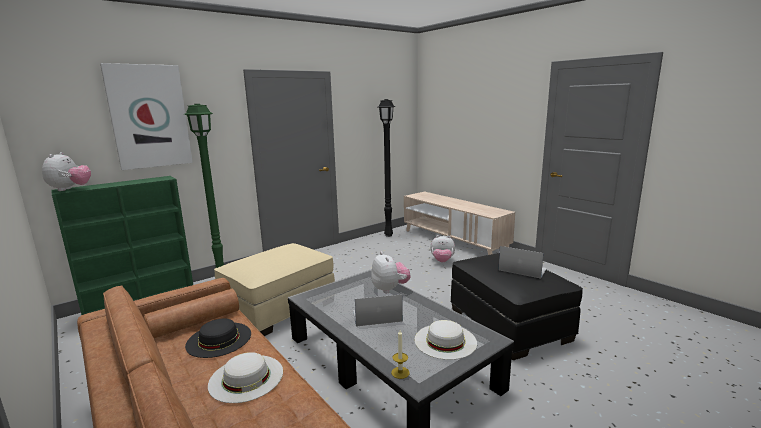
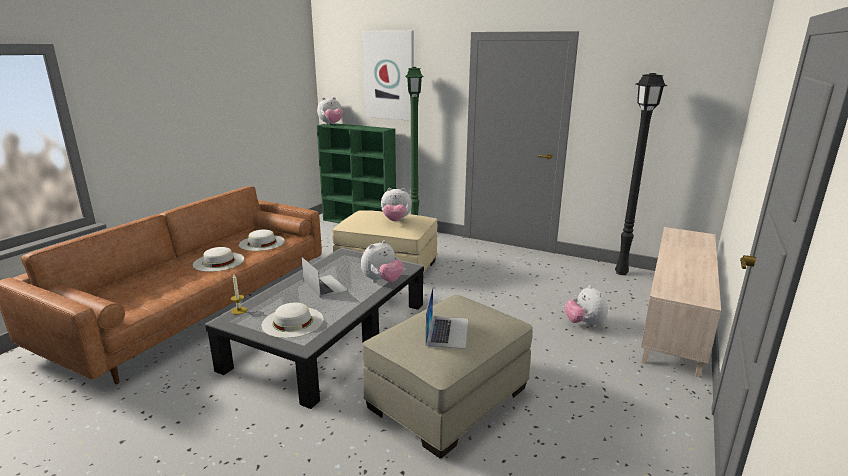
camera: 65 degrees right, 5 degrees up
black hat [185,319,251,358] -> white hat [239,229,285,251]
black ottoman [450,253,583,360] -> beige ottoman [362,295,533,459]
none -> plush toy [381,188,412,221]

